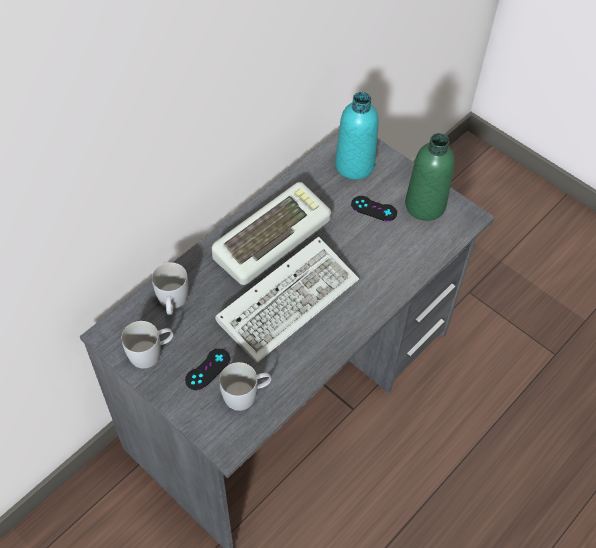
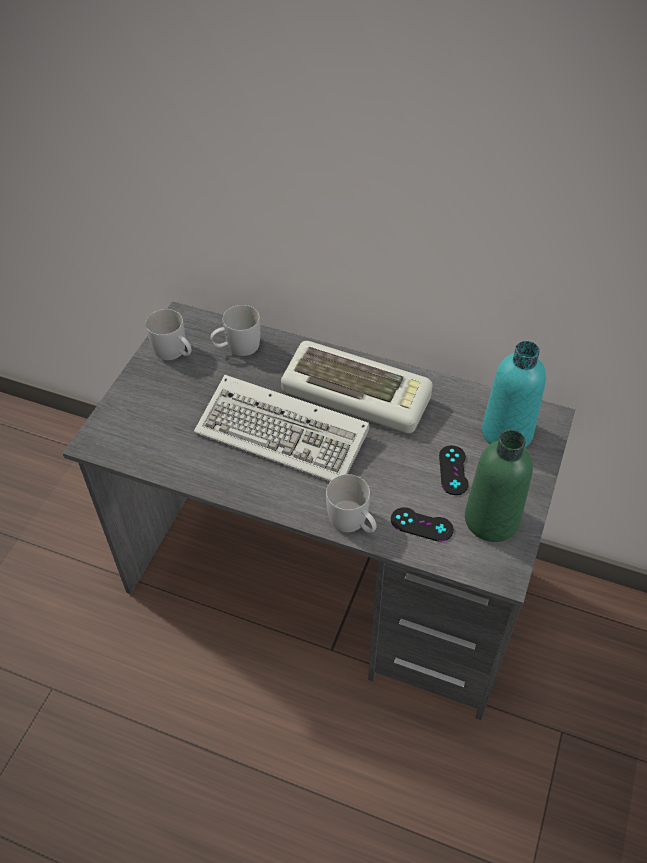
camera: 70 degrees right, 5 degrees down
black game controller [185,349,231,390] -> black game controller moved to [391,507,454,542]
white mug [219,362,271,411] -> white mug moved to [326,474,377,533]

